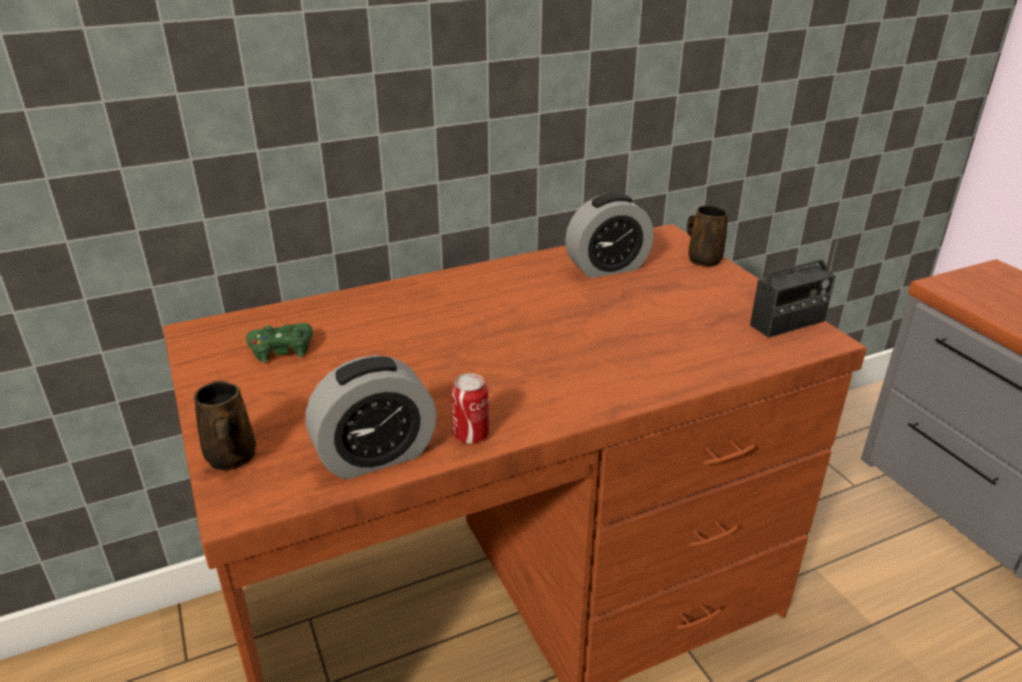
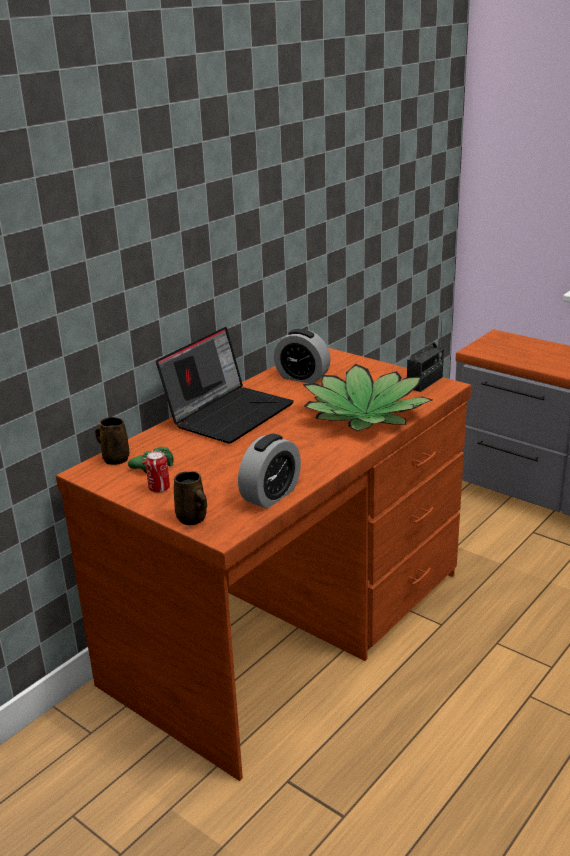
camera: 25 degrees left, 5 degrees down
can [451,373,489,443] -> can moved to [145,451,170,493]
alarm clock [565,193,654,278] -> alarm clock turned 75 degrees clockwise [274,329,331,383]
brown mug [687,205,728,267] -> brown mug moved to [95,417,129,465]
none -> laptop [156,327,294,444]
none -> potted plant [303,364,432,431]

